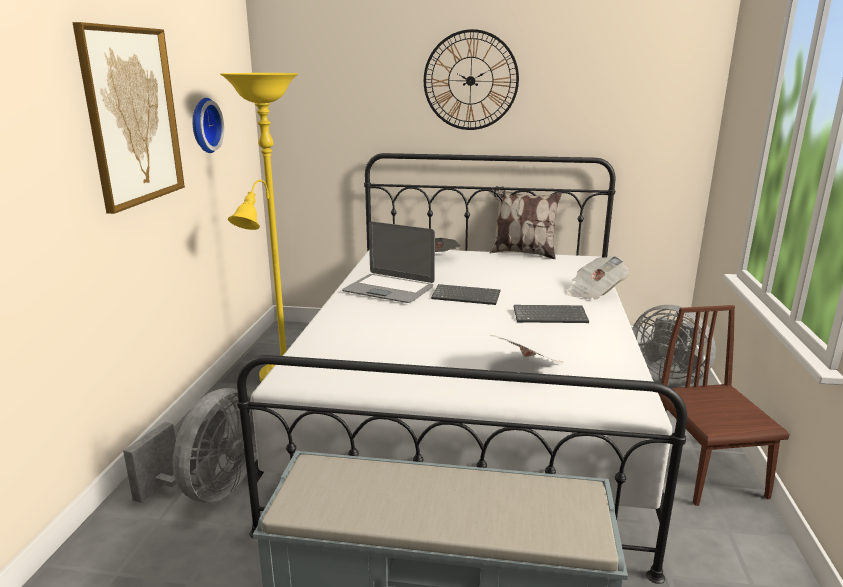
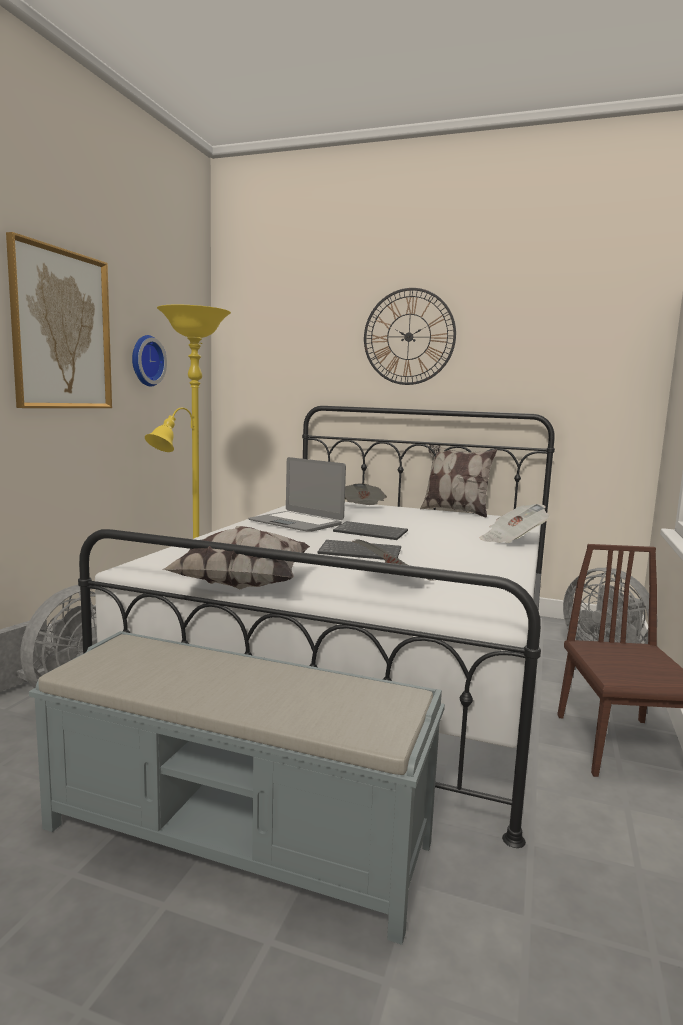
camera: 10 degrees right, 10 degrees down
keyboard [514,305,589,323] -> keyboard moved to [318,540,401,560]
none -> pillow [162,526,310,589]

